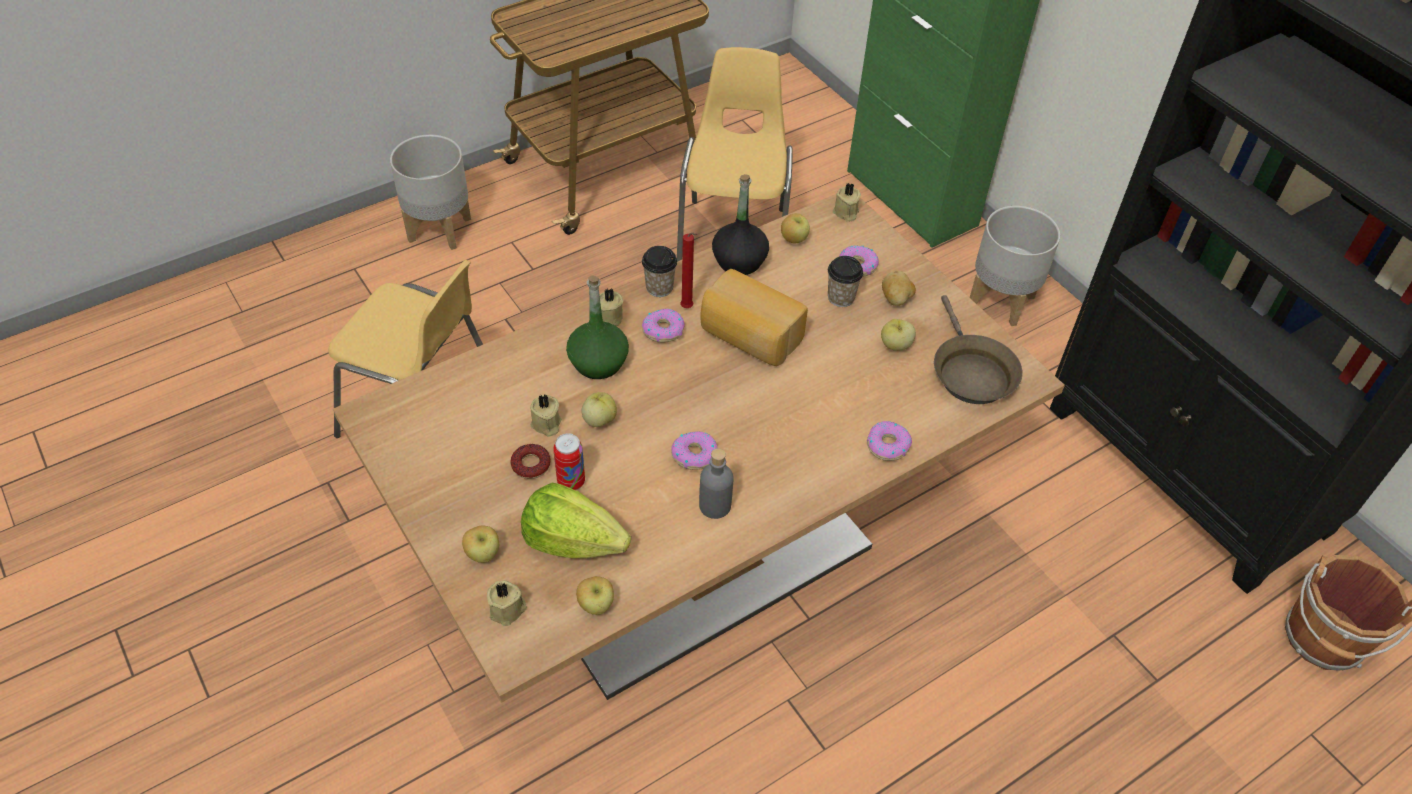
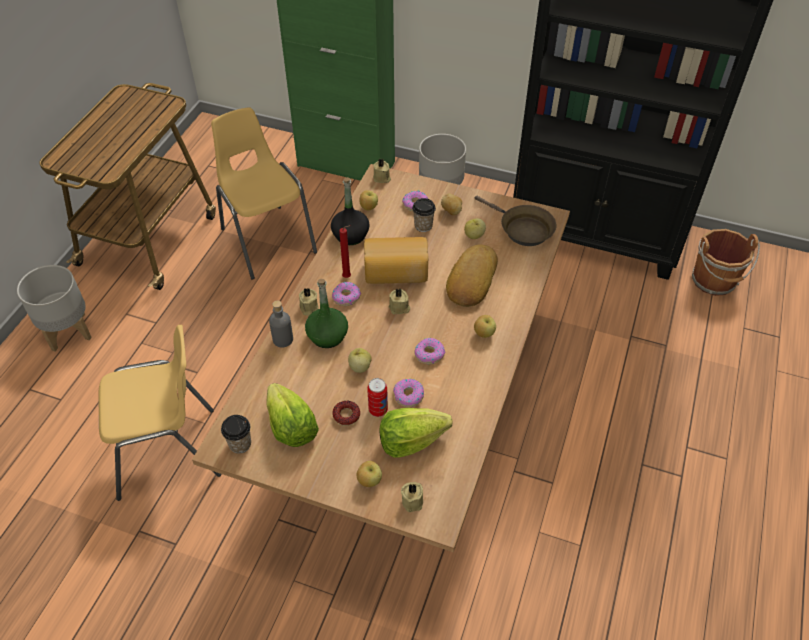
camera: 35 degrees left, 0 degrees up
beige candle [530,395,562,437] -> beige candle moved to [389,289,410,314]
apple [576,576,614,615] -> apple moved to [474,315,496,338]
cup [642,246,677,297] -> cup moved to [221,415,251,453]
grey bottle [699,448,734,519] -> grey bottle moved to [269,301,293,347]
donut [867,421,912,461] -> donut moved to [393,379,424,407]
none -> lettuce [266,383,319,447]
none -> bread [446,244,498,307]

